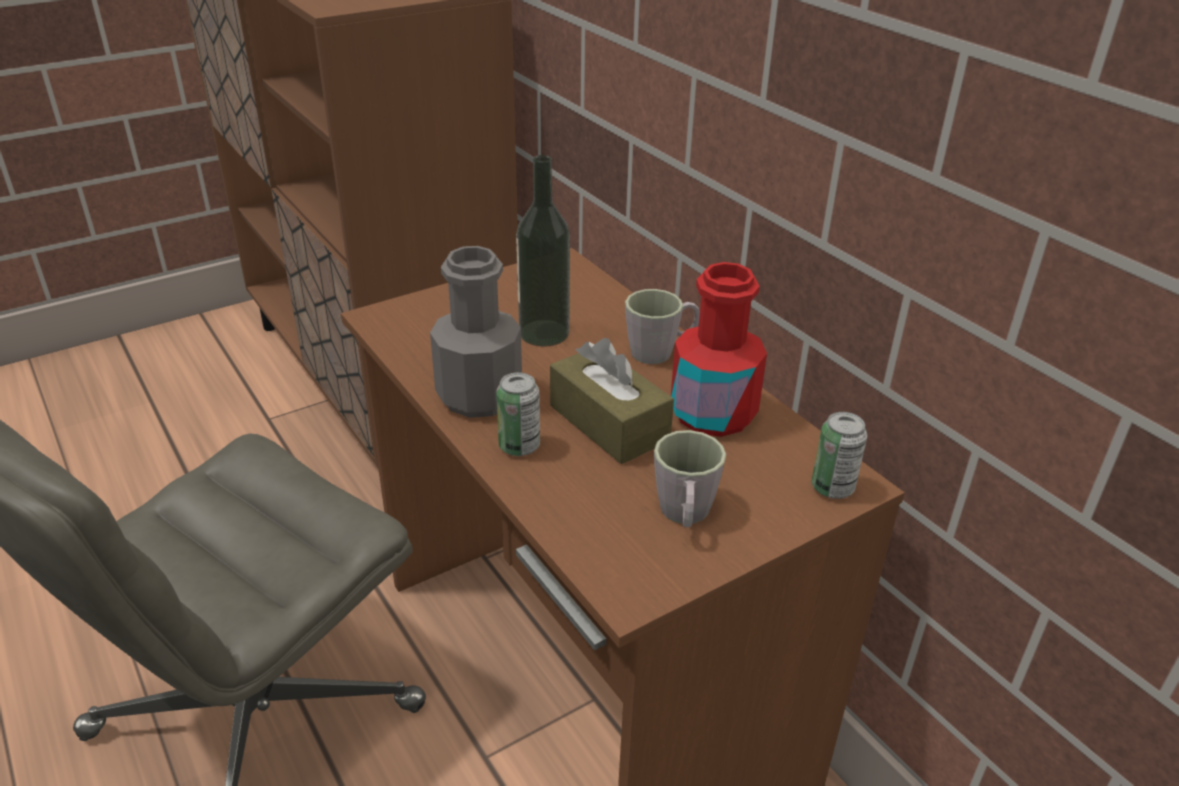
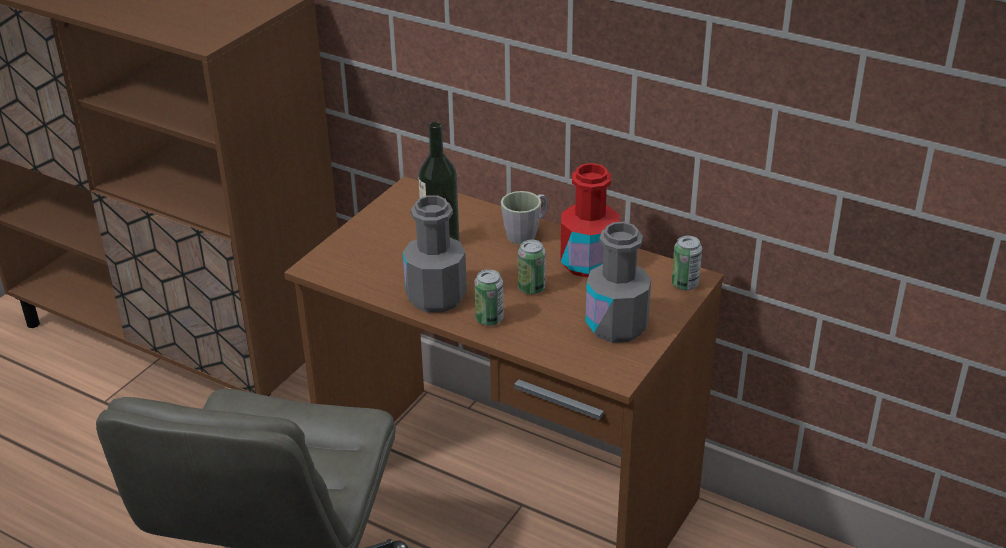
camera: 25 degrees left, 0 degrees up
brown tissue box [550,338,674,464] -> can [518,240,546,294]
grey mug [654,430,726,528] -> grey bottle [585,222,651,343]

